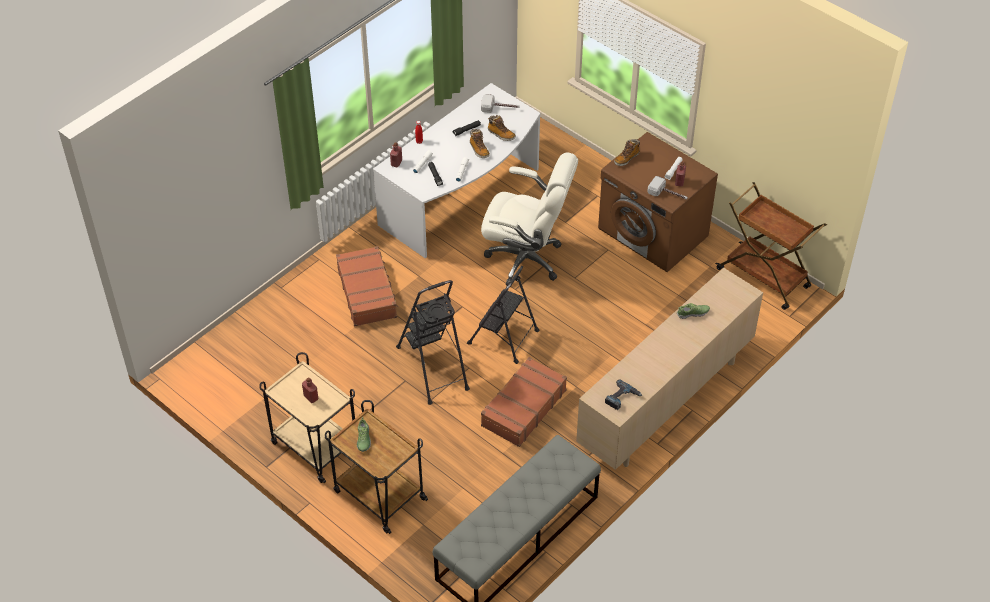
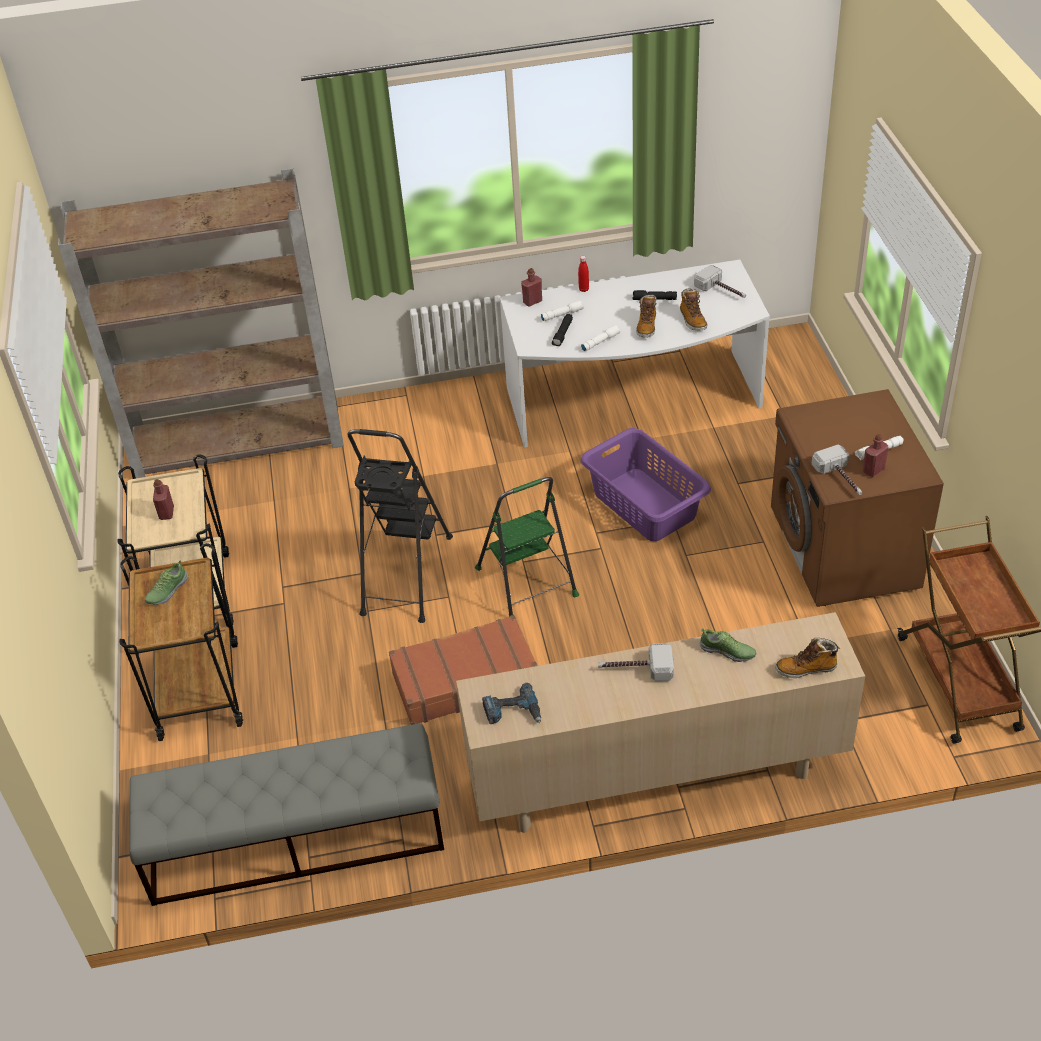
camera: 40 degrees right, 5 degrees down
brown suitcase [336,246,399,327] -> none
black step ladder [467,266,539,364] -> green step ladder [475,477,579,616]
white office chair [481,153,578,287] -> purple laundry basket [581,428,711,541]
boot [614,139,640,166] -> boot moved to [776,638,840,678]
none -> brown bookcase [58,169,344,478]
none -> hammer [598,643,674,682]

